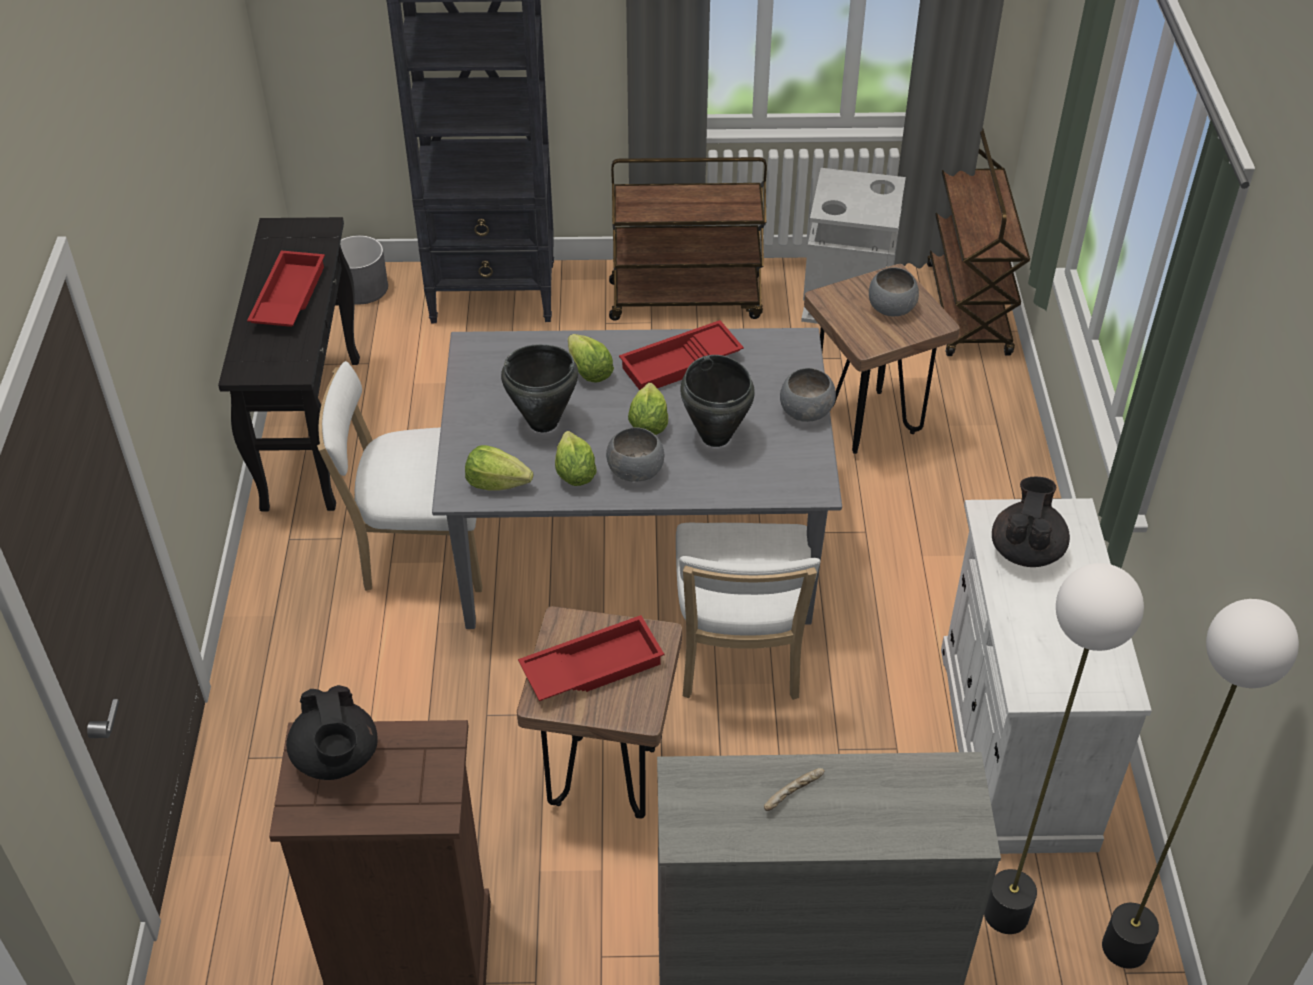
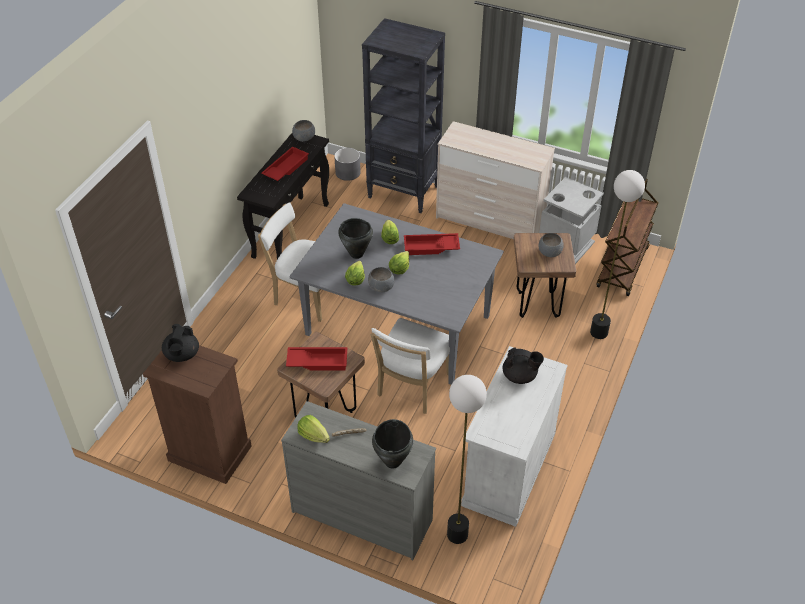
camera: 25 degrees right, 0 degrees up
lettuce [465,445,533,491] -> lettuce moved to [298,415,330,443]
brown cart [609,157,767,321] -> beige dresser [436,121,555,239]
black cooking pot [681,355,755,447] -> black cooking pot moved to [372,419,413,469]
grey bowl [780,368,836,422] -> grey bowl moved to [292,120,315,142]
black teapot [992,477,1070,567] -> black teapot turned 60 degrees clockwise [503,347,544,384]
floor lamp [1102,599,1299,969] -> floor lamp moved to [590,170,645,339]

